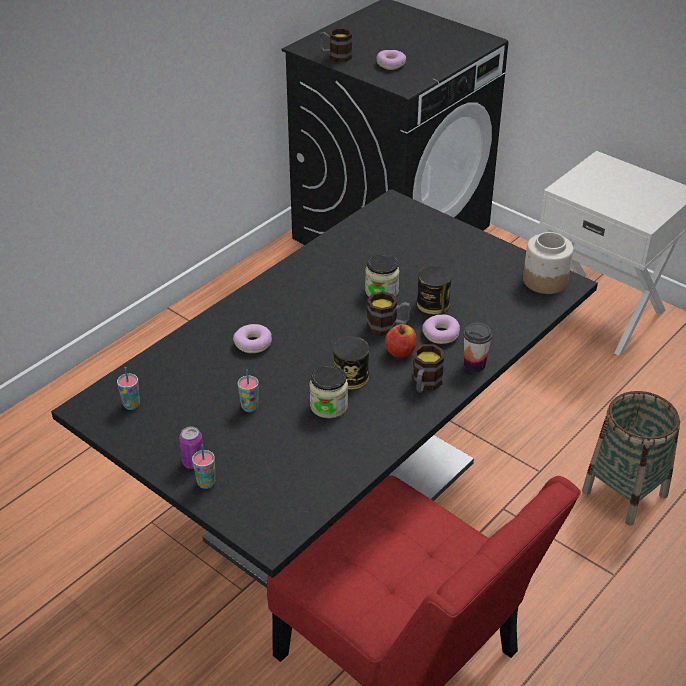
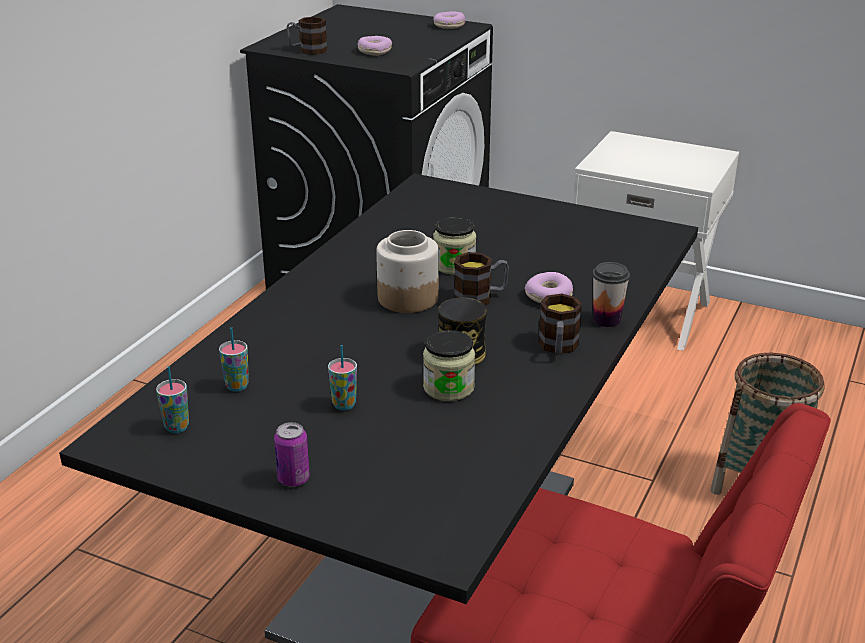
camera: 15 degrees left, 10 degrees down
cup [192,445,215,489] -> cup moved to [219,327,249,392]
donut [233,324,272,353] -> donut moved to [433,11,466,29]
apple [385,324,417,358] -> none
can [417,265,452,315] -> none
jar [523,232,574,294] -> jar moved to [376,230,439,313]

